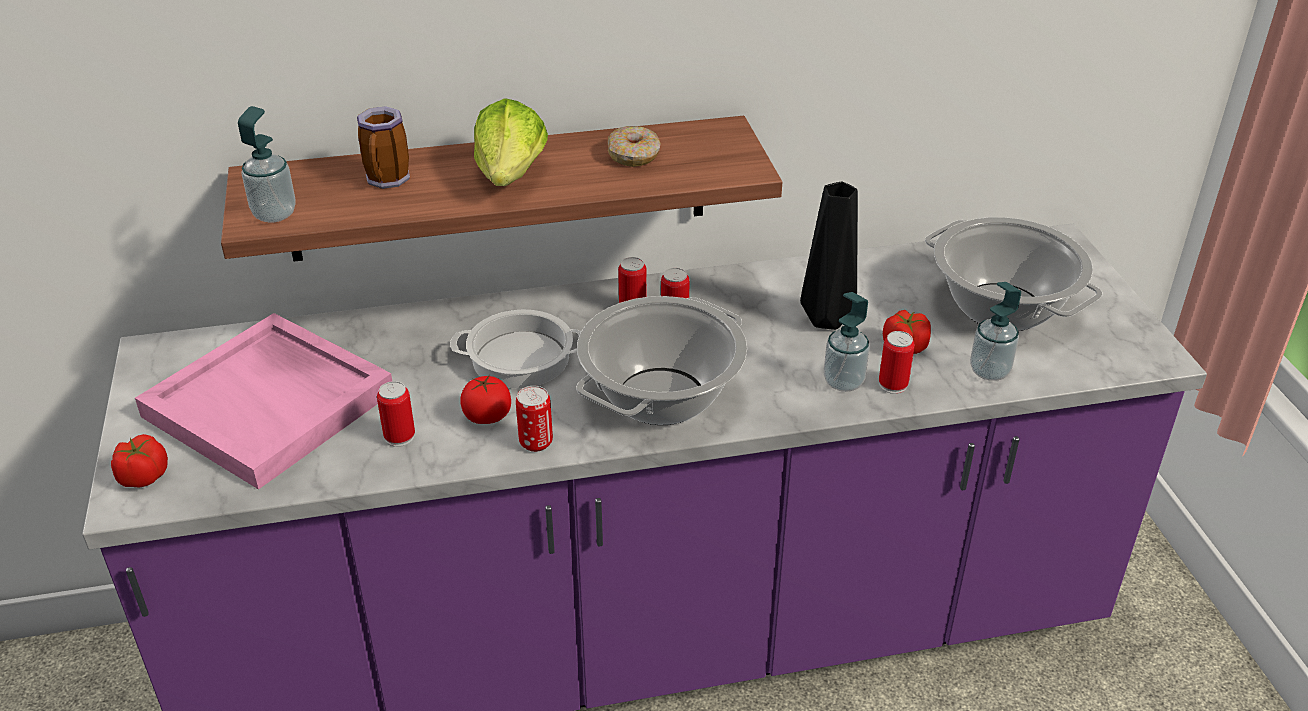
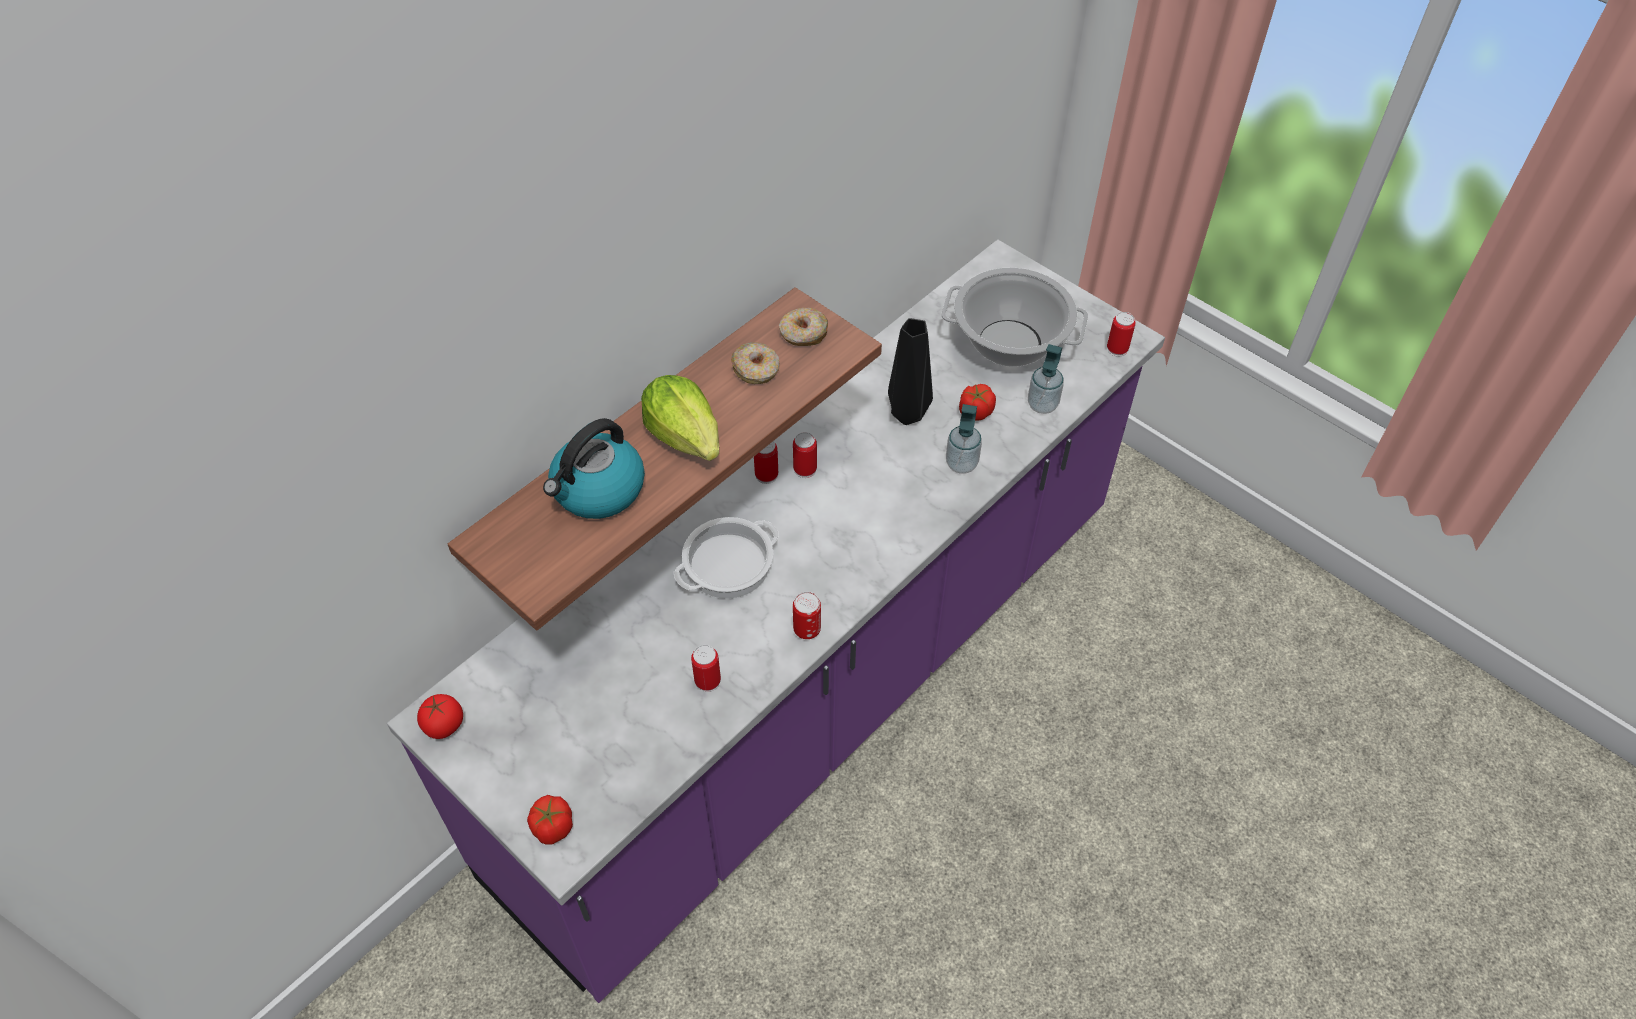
camera: 35 degrees left, 15 degrees up
pink tray [135,313,392,489] -> none
soap dispenser [238,106,296,223] -> none
mug [357,106,410,189] -> kettle [543,418,645,519]
tomato [460,375,511,424] -> tomato moved to [417,694,463,739]
cooking pot [576,296,747,425] -> none
can [879,331,915,394] -> can moved to [1107,312,1136,357]
none -> donut [779,308,828,346]

